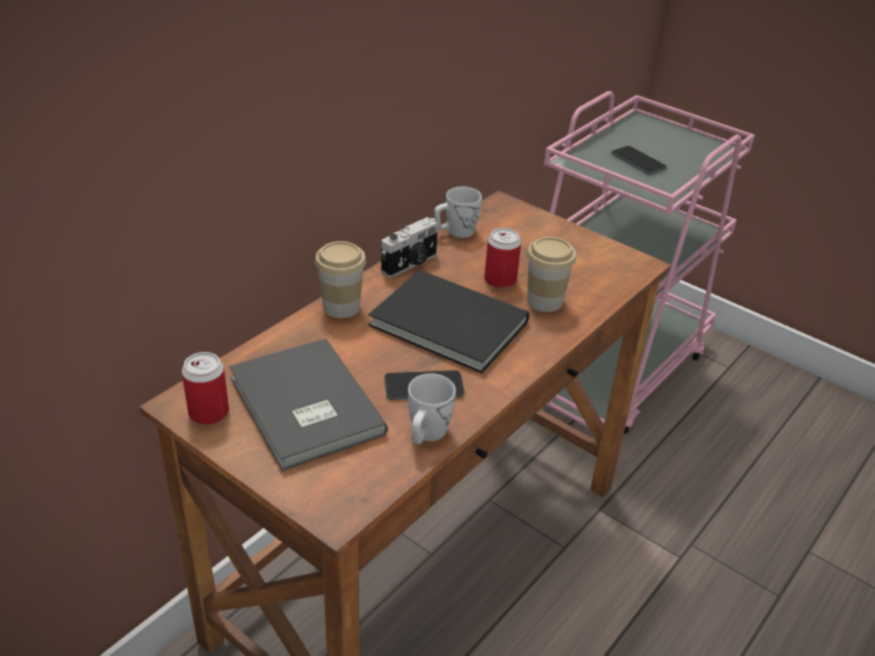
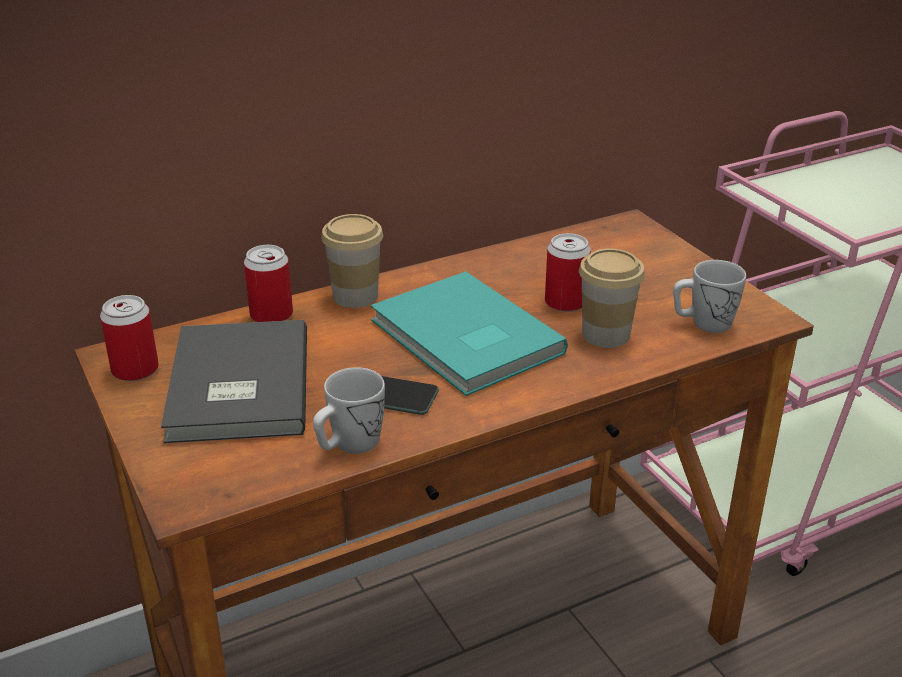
camera: 25 degrees right, 5 degrees down
black book [368,270,529,373] -> turquoise book [370,271,568,396]
camera [381,217,438,278] -> none
white mug [434,187,482,238] -> white mug moved to [673,260,746,333]
phone [611,146,667,175] -> none
none -> can [244,245,293,322]

